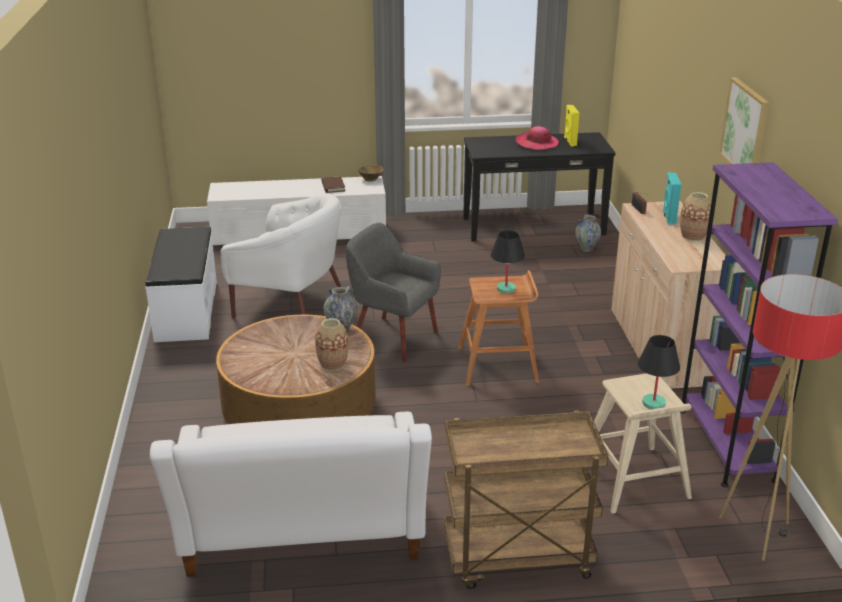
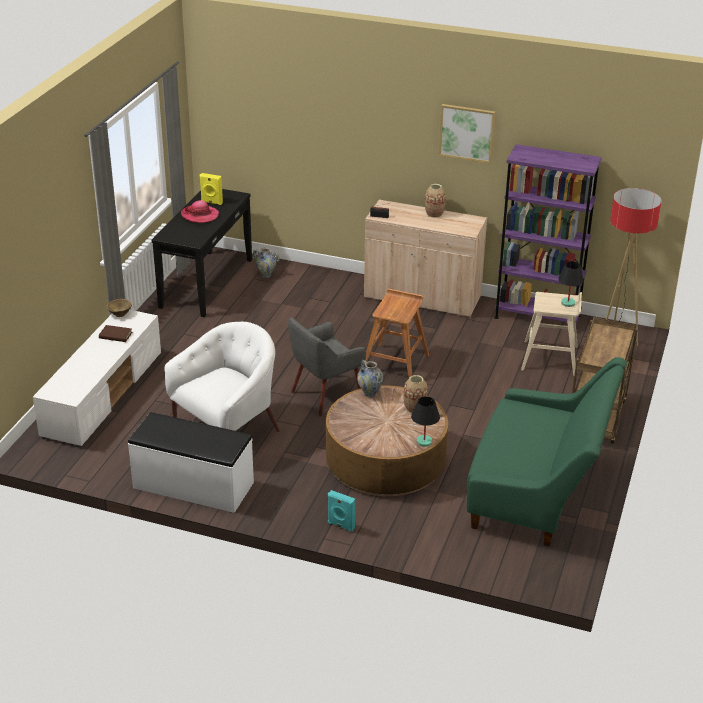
camera: 65 degrees left, 5 degrees up
white sofa [150,412,432,577] -> green sofa [467,357,627,546]
black table lamp [491,230,525,293] -> black table lamp moved to [411,396,440,447]
turquoise speaker [663,172,681,225] -> turquoise speaker moved to [328,490,355,532]

